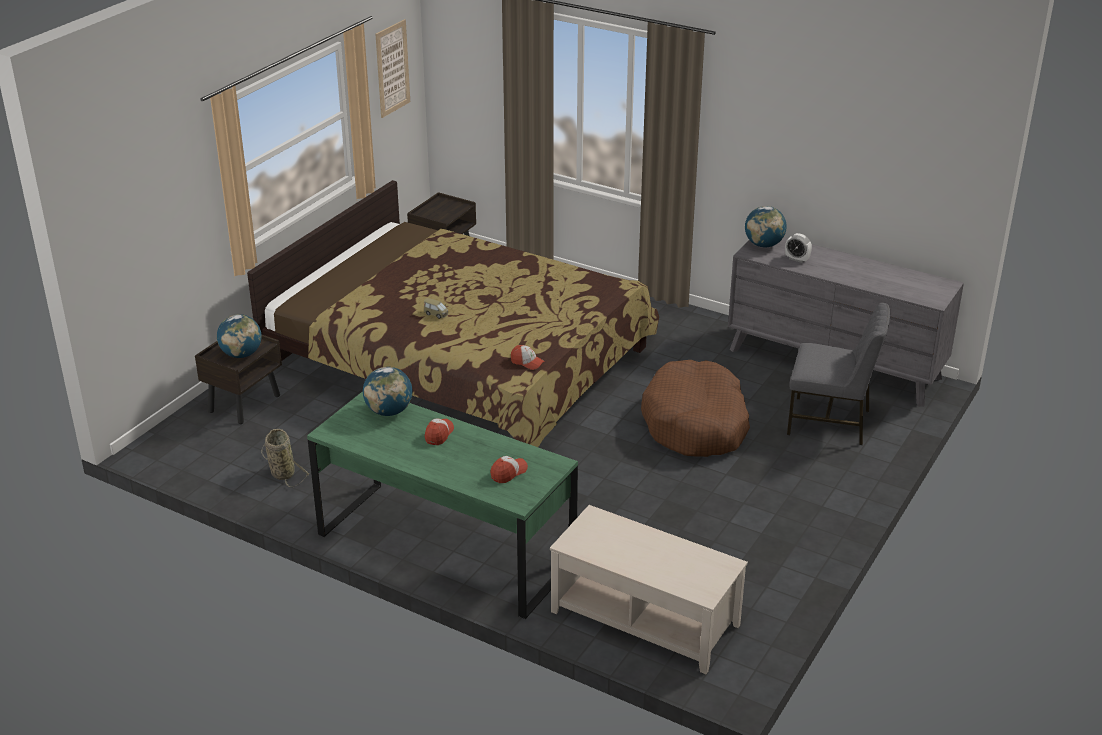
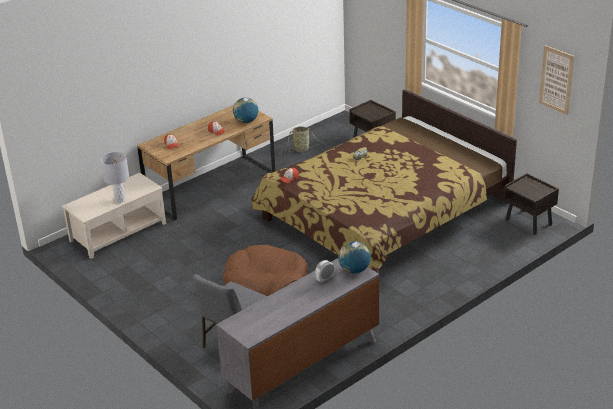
camera: 110 degrees right, 0 degrees up
globe [217,314,262,358] -> none
green desk [307,391,578,619] -> brown desk [137,105,276,221]
none -> grey table lamp [101,152,129,203]

